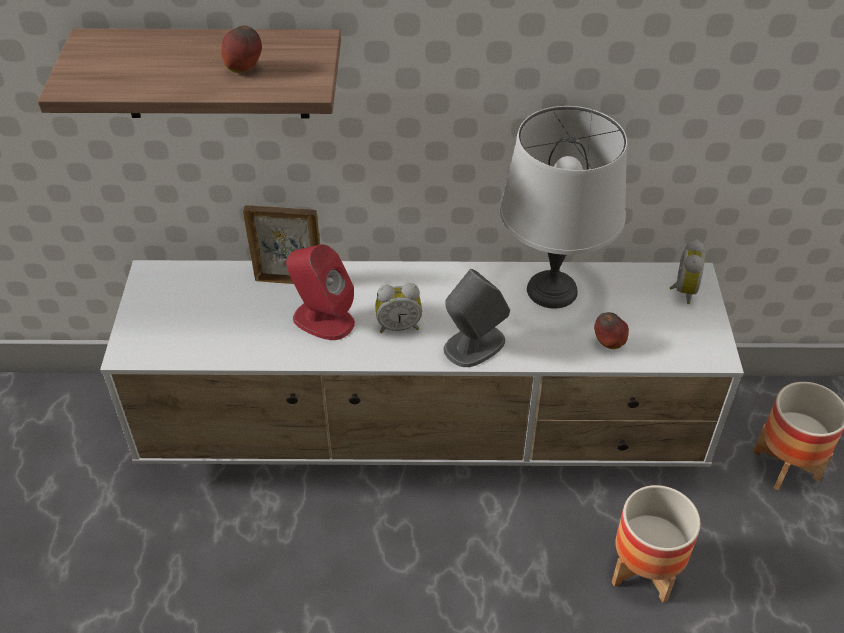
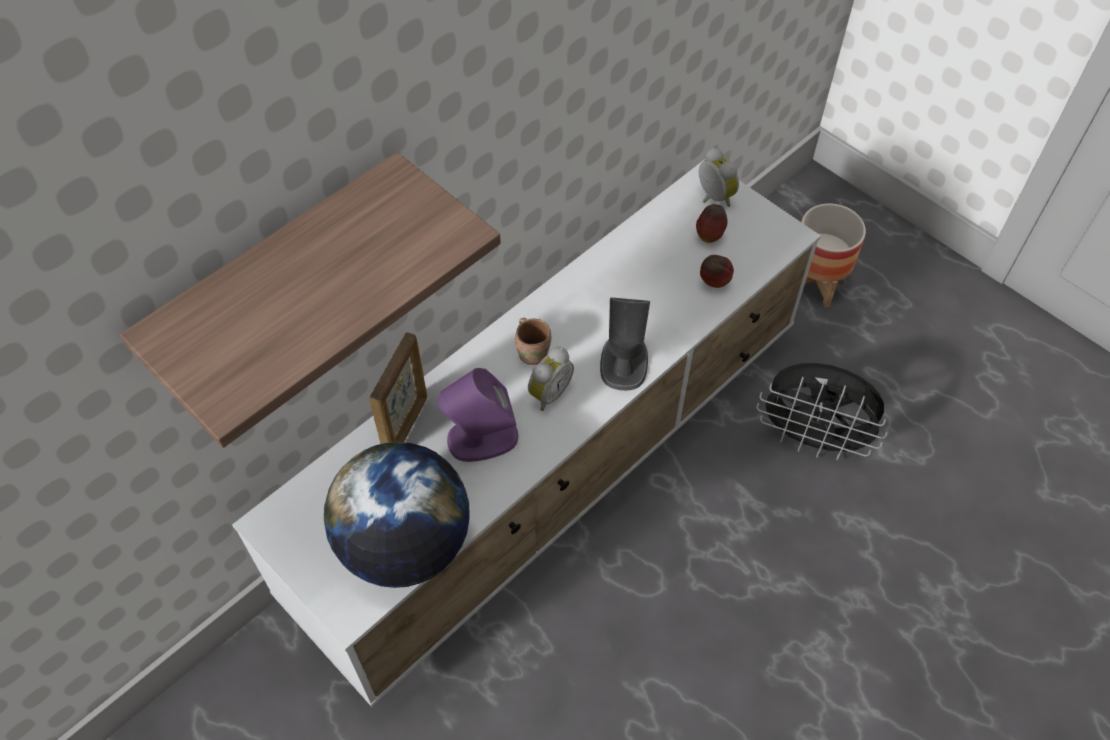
camera: 45 degrees left, 10 degrees up
apple [221,26,262,73] -> apple moved to [696,204,728,243]
picture frame [243,205,320,284] -> picture frame turned 150 degrees clockwise [369,332,427,444]
red speaker [286,244,355,340] -> purple speaker [438,368,518,462]
grey table lamp [500,106,627,309] -> none
planter [612,485,701,603] -> black fan [757,363,888,461]
none -> globe [324,442,470,588]
none -> brown mug [515,318,551,365]

